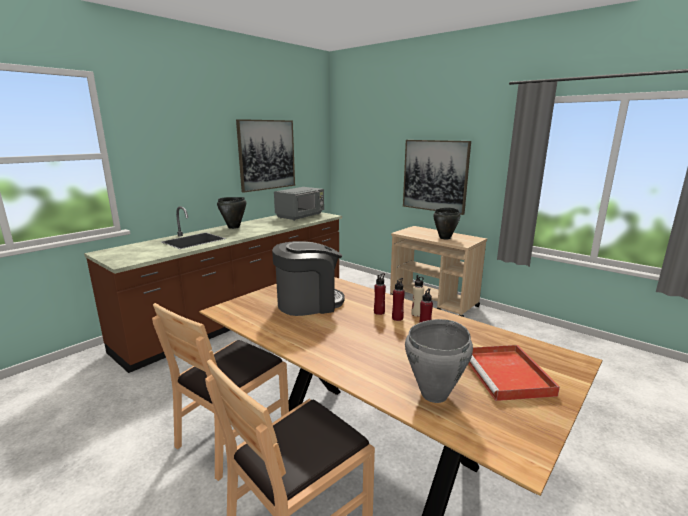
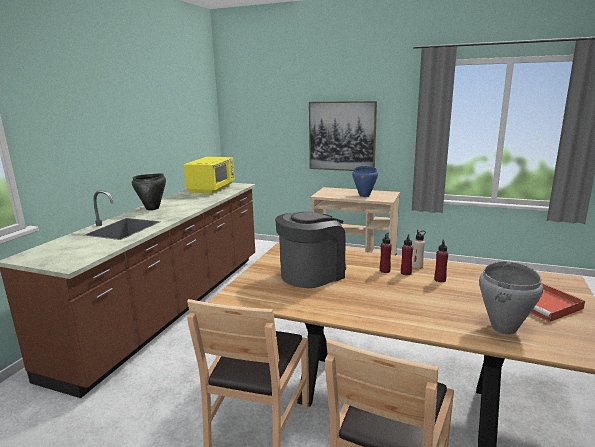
camera: 20 degrees left, 0 degrees up
picture [236,119,295,193] -> none
grey microwave [274,187,324,221] -> yellow microwave [184,157,235,194]
black cooking pot [433,208,460,239] -> blue cooking pot [352,166,378,197]

